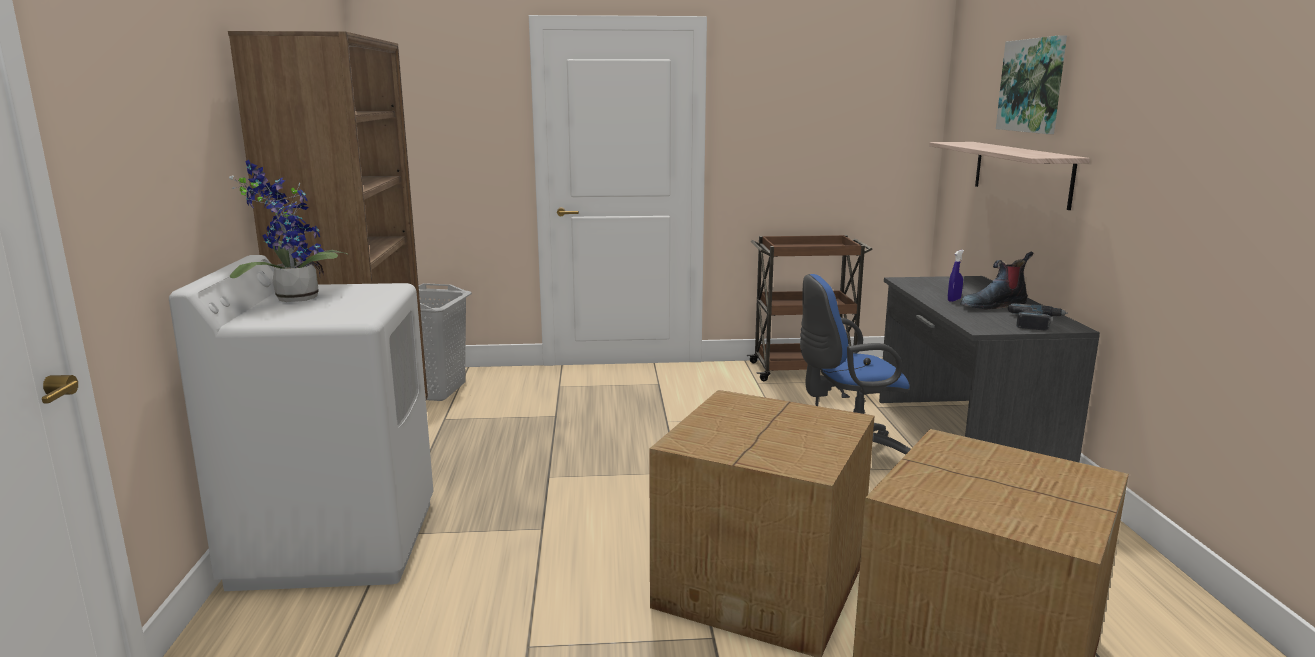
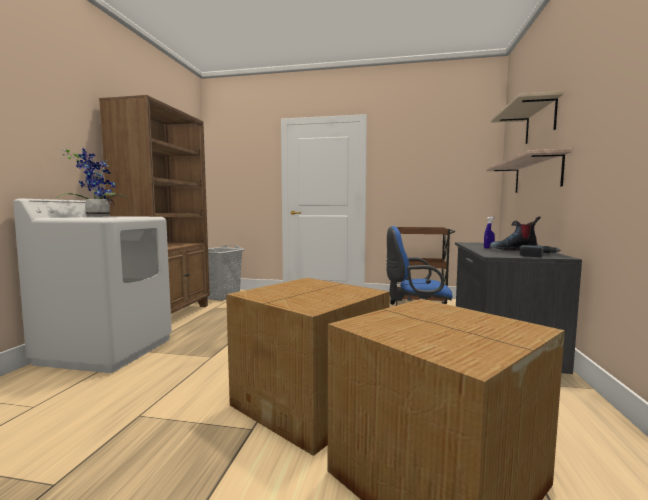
camera: 15 degrees right, 10 degrees down
picture [996,35,1067,134] -> beige shelf [490,91,564,144]

